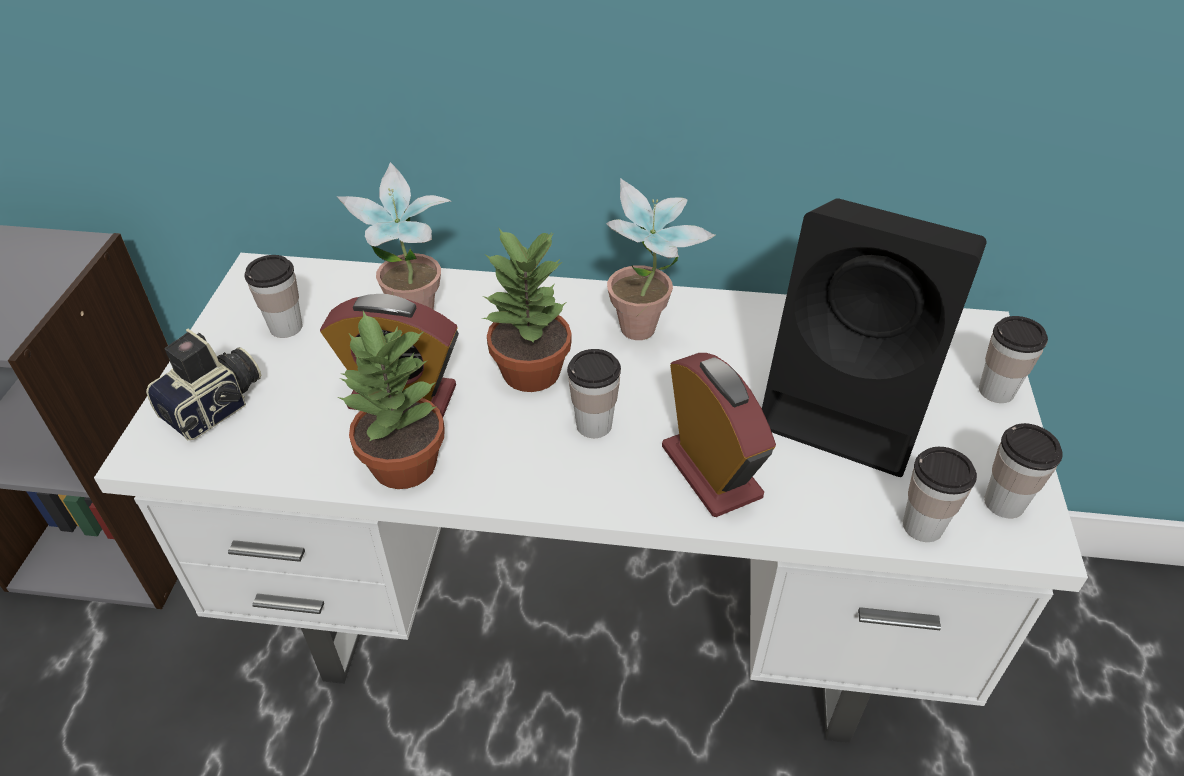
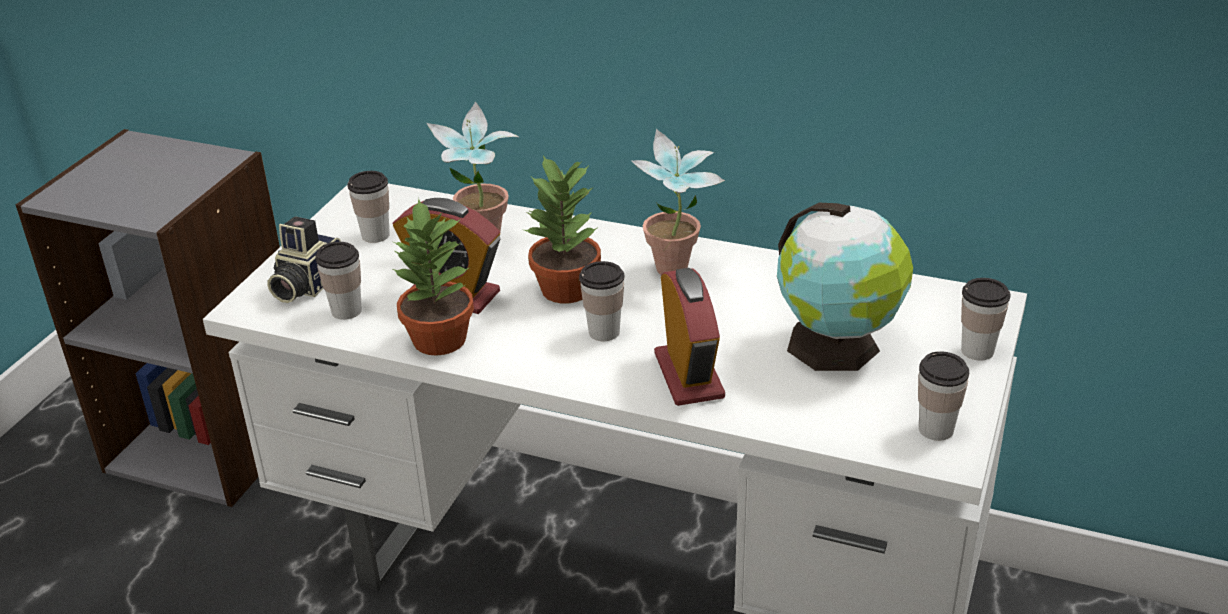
camera: 15 degrees right, 10 degrees down
camera [146,329,261,440] -> camera turned 150 degrees clockwise [268,216,341,303]
black speaker [762,198,987,477] -> globe [777,203,913,371]
cup [903,447,977,542] -> cup moved to [315,242,362,320]

